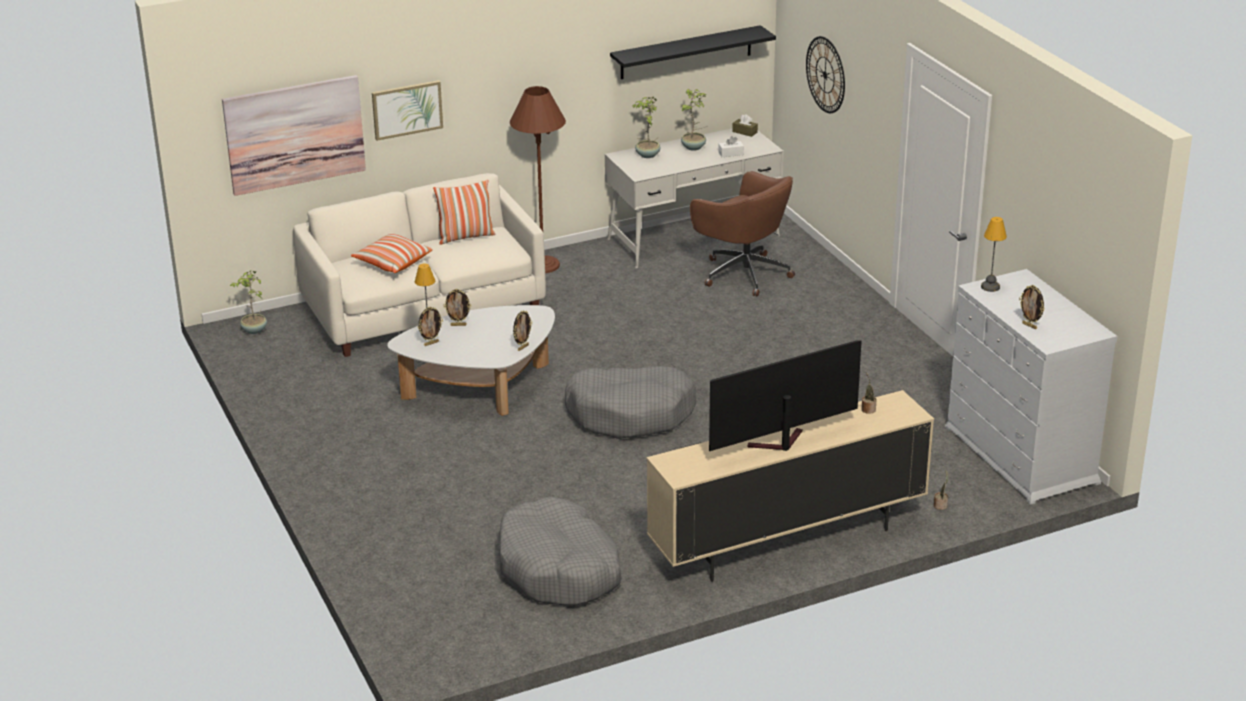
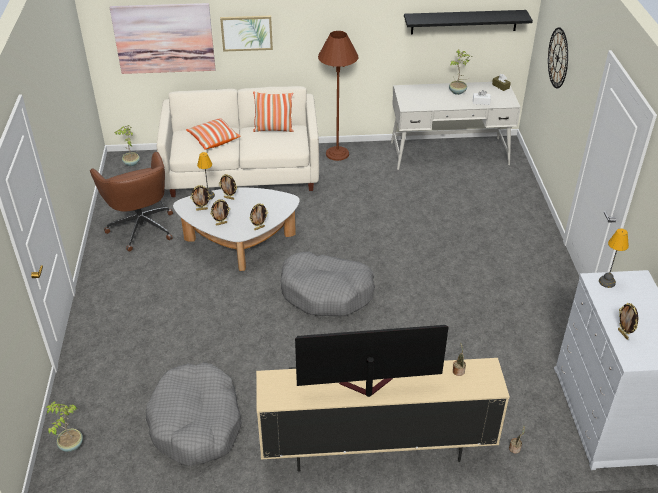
camera: 20 degrees right, 10 degrees up
potted plant [632,97,661,158] -> potted plant moved to [45,401,83,452]
brown office chair [690,171,795,297] -> brown office chair moved to [90,152,173,252]
none -> picture frame [210,199,230,226]

